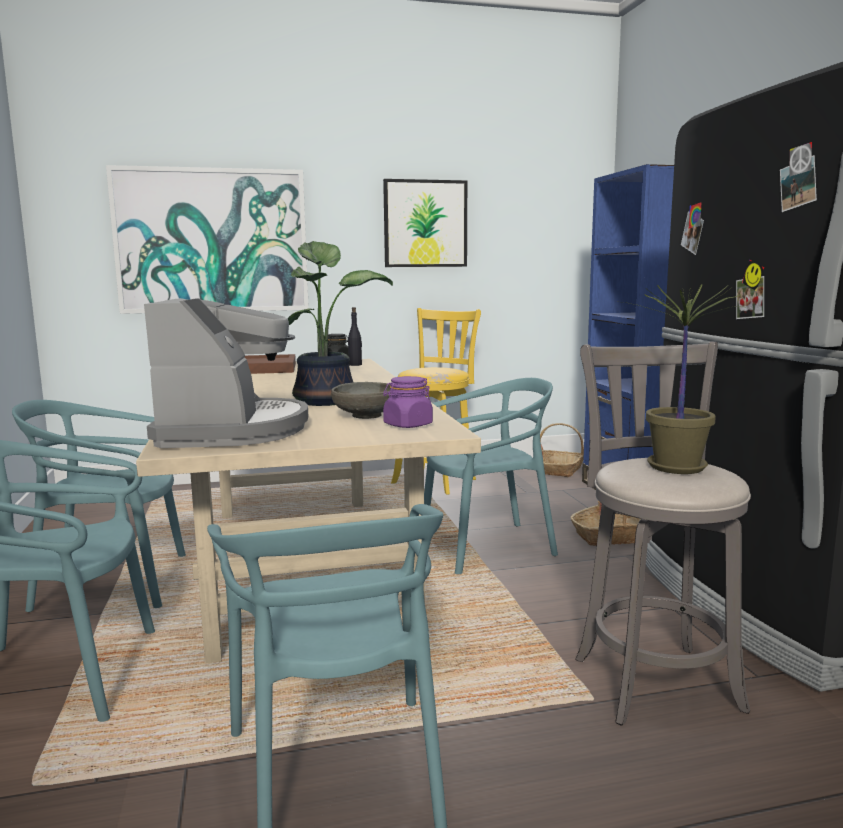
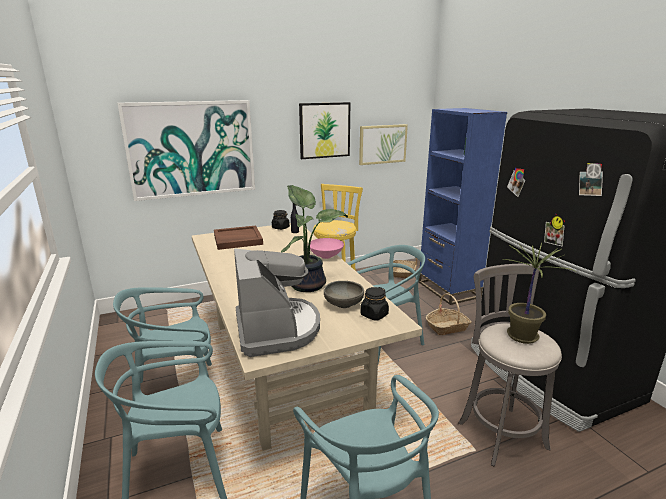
camera: 10 degrees left, 10 degrees up
purple jar [383,376,433,428] -> black jar [360,287,389,321]
none -> pink bowl [308,238,344,259]
none -> picture [359,124,408,165]

